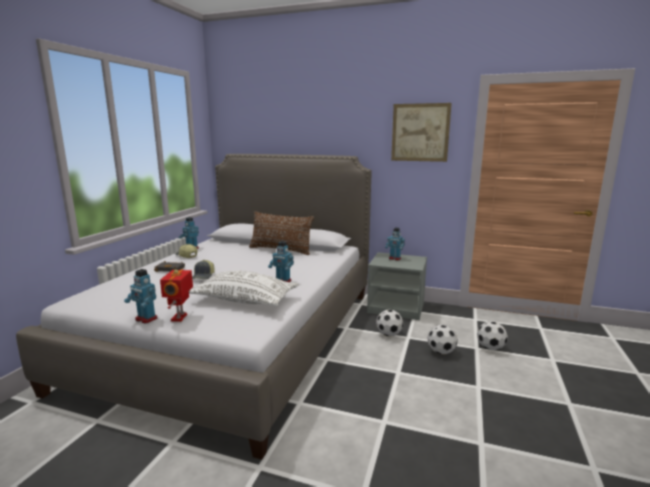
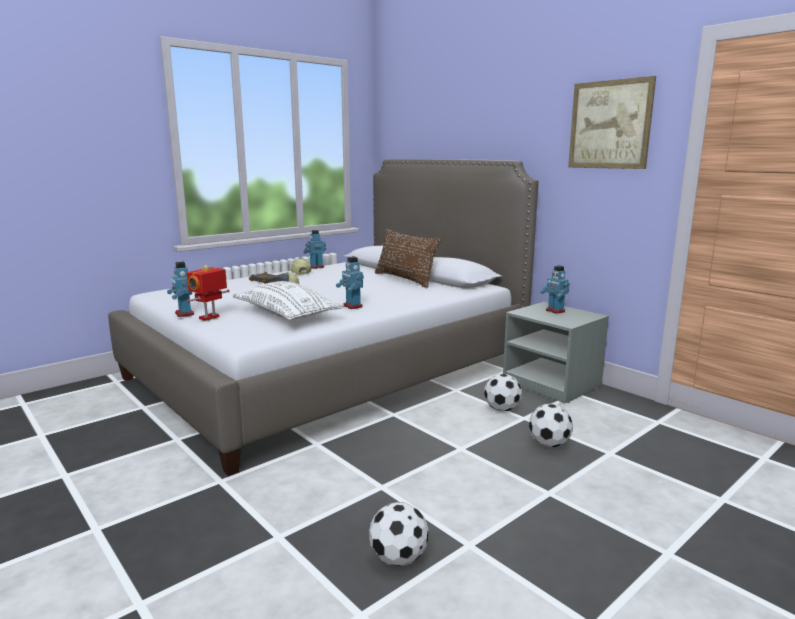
camera: 30 degrees right, 0 degrees up
football [477,321,508,350] -> football moved to [369,502,429,566]

